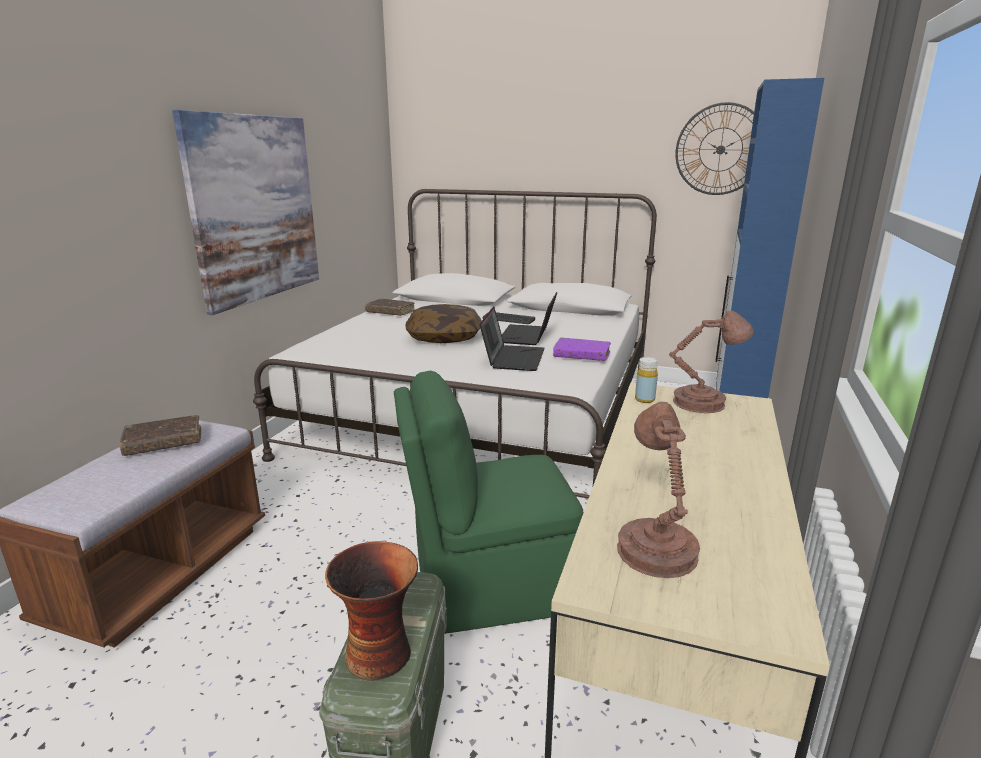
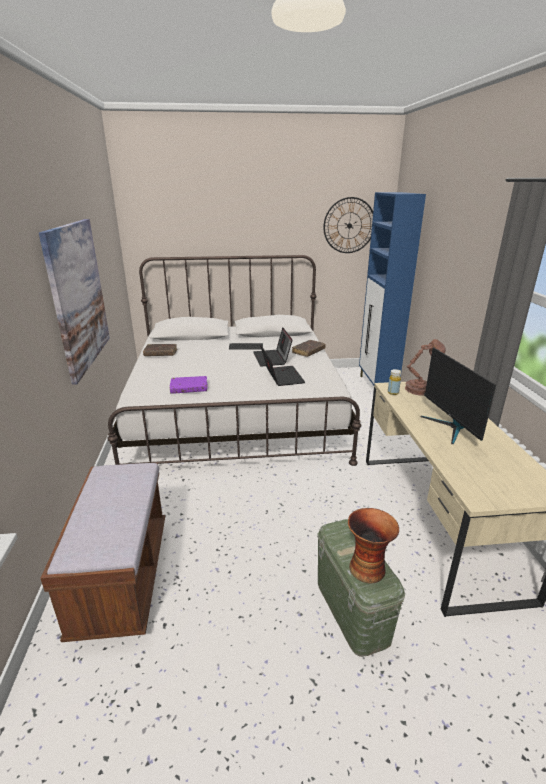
camera: 25 degrees left, 5 degrees up
brown book [119,415,201,456] -> brown book moved to [292,340,326,357]
green chair [394,371,583,634] -> none
pillow [405,304,482,343] -> none
purple book [553,338,611,361] -> purple book moved to [170,376,207,394]
brown table lamp [617,402,700,578] -> none
none -> monitor [421,348,496,444]

